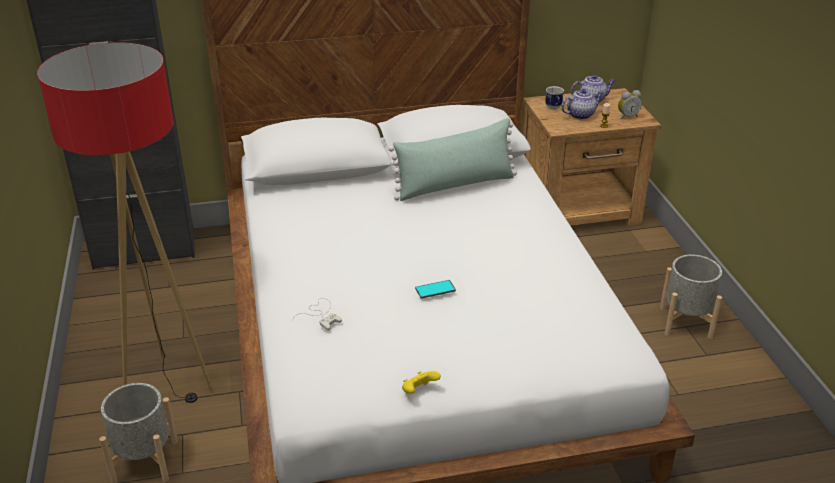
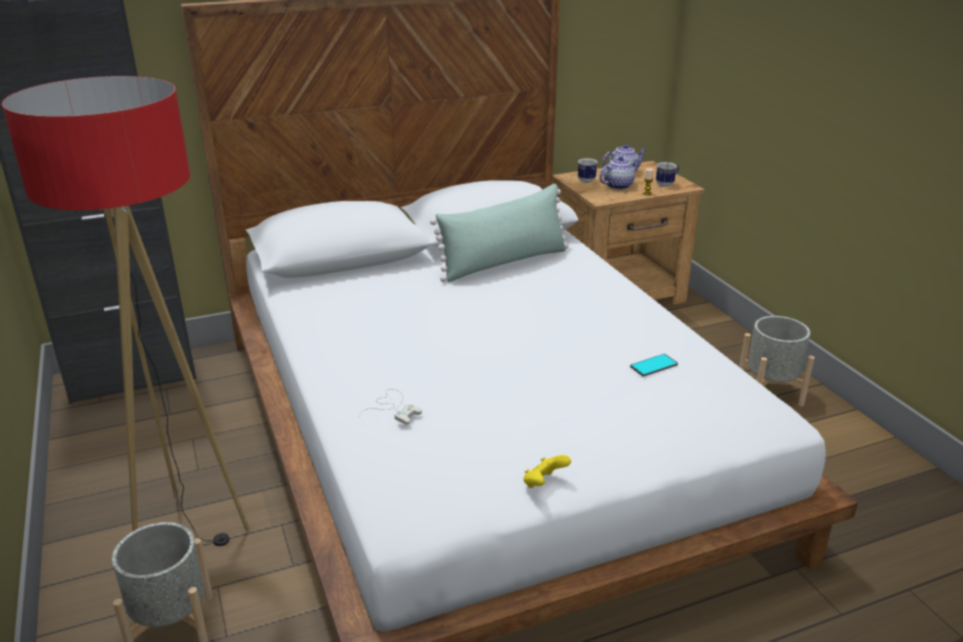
camera: 10 degrees left, 5 degrees down
phone [415,280,456,299] -> phone moved to [630,354,678,377]
alarm clock [618,90,642,120] -> mug [656,162,679,187]

